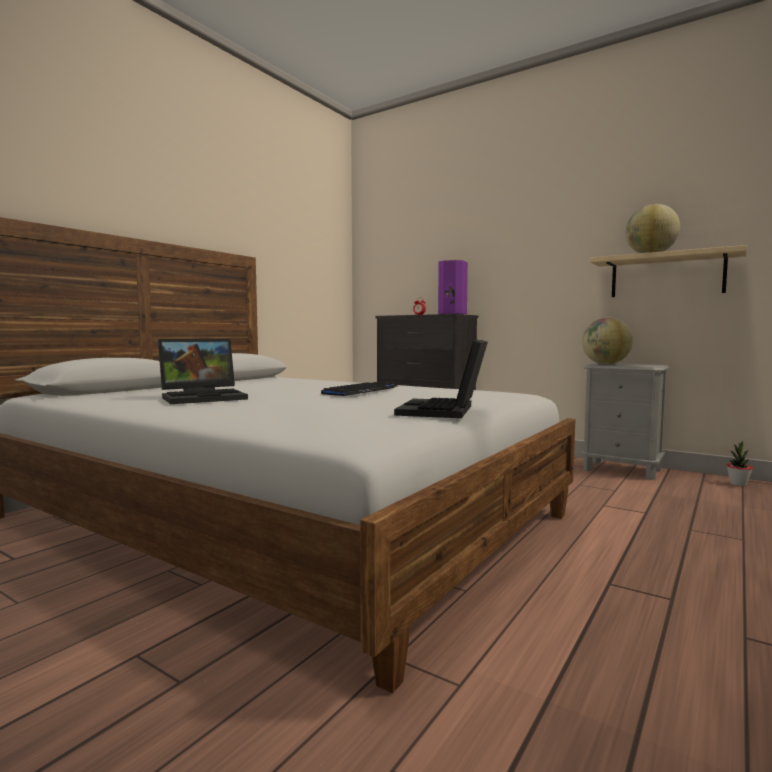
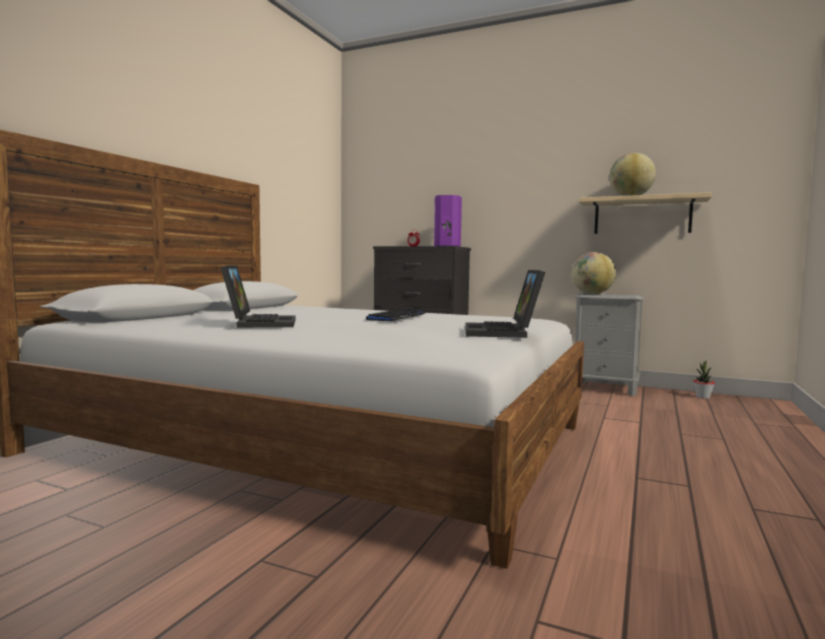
camera: 10 degrees left, 0 degrees up
laptop [158,338,248,404] -> laptop turned 60 degrees counterclockwise [220,266,295,328]

